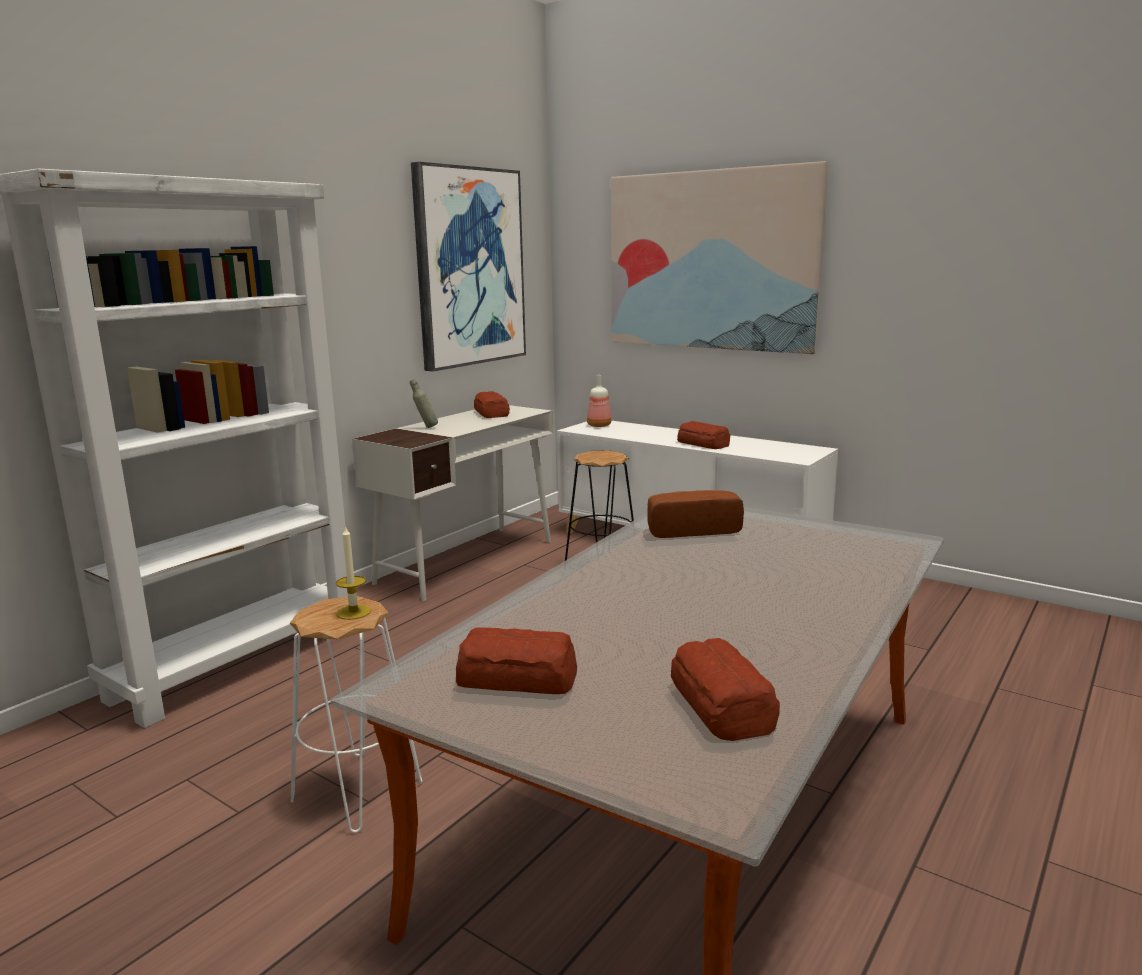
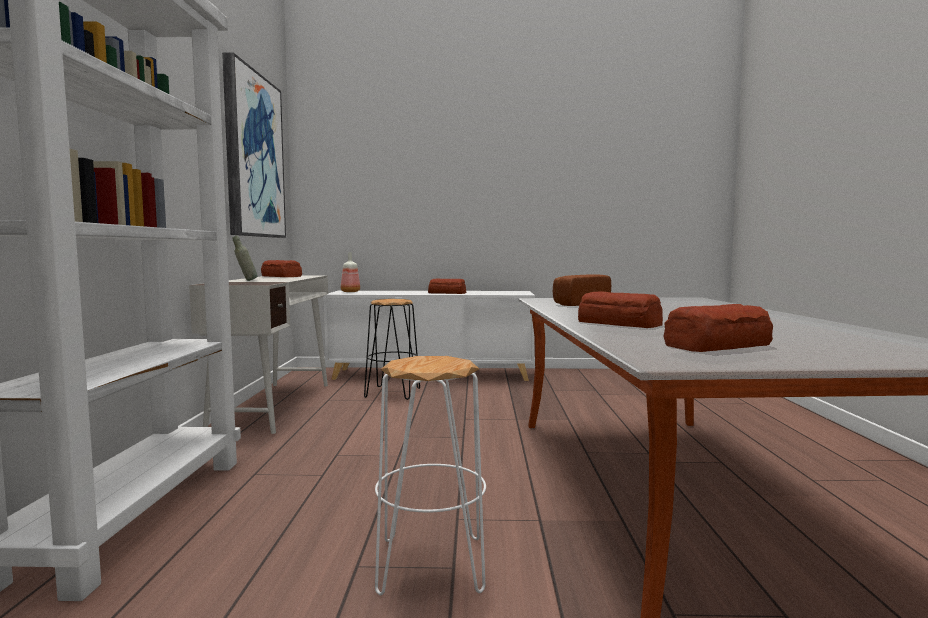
camera: 35 degrees left, 10 degrees down
candle [336,525,371,620] -> none
picture [611,161,828,354] -> none
bread [670,638,780,741] -> bread moved to [578,291,663,328]

